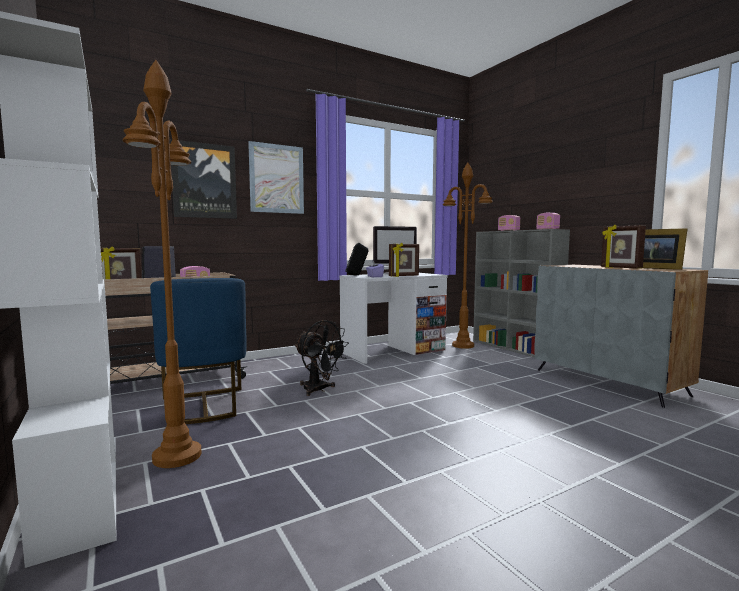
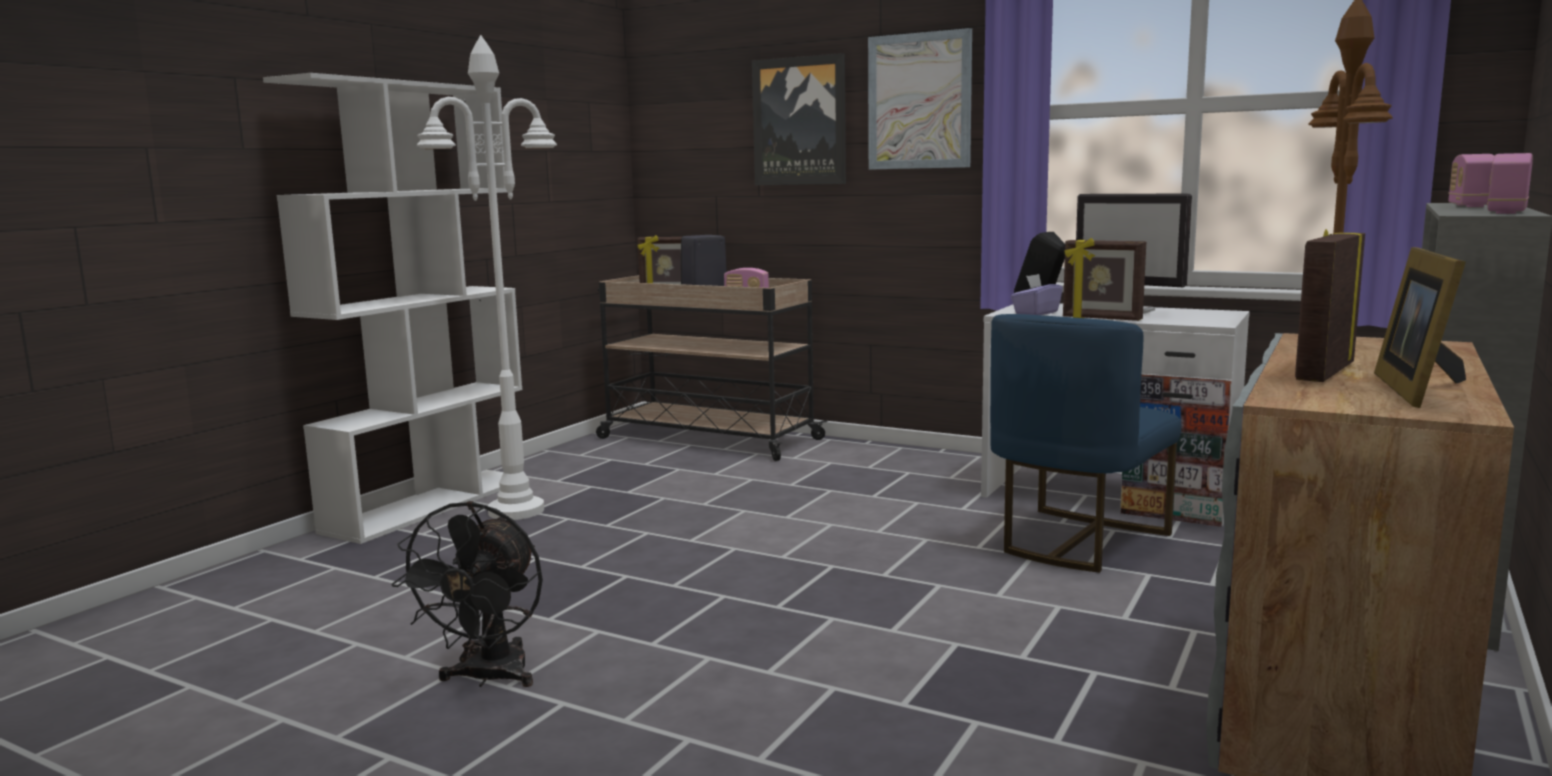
camera: 60 degrees right, 5 degrees up
brown floor lamp [123,60,202,468] -> white floor lamp [417,35,557,520]
blue chair [150,278,247,424] -> blue chair moved to [990,314,1181,573]
black fan [294,320,349,396] -> black fan moved to [391,501,543,687]

